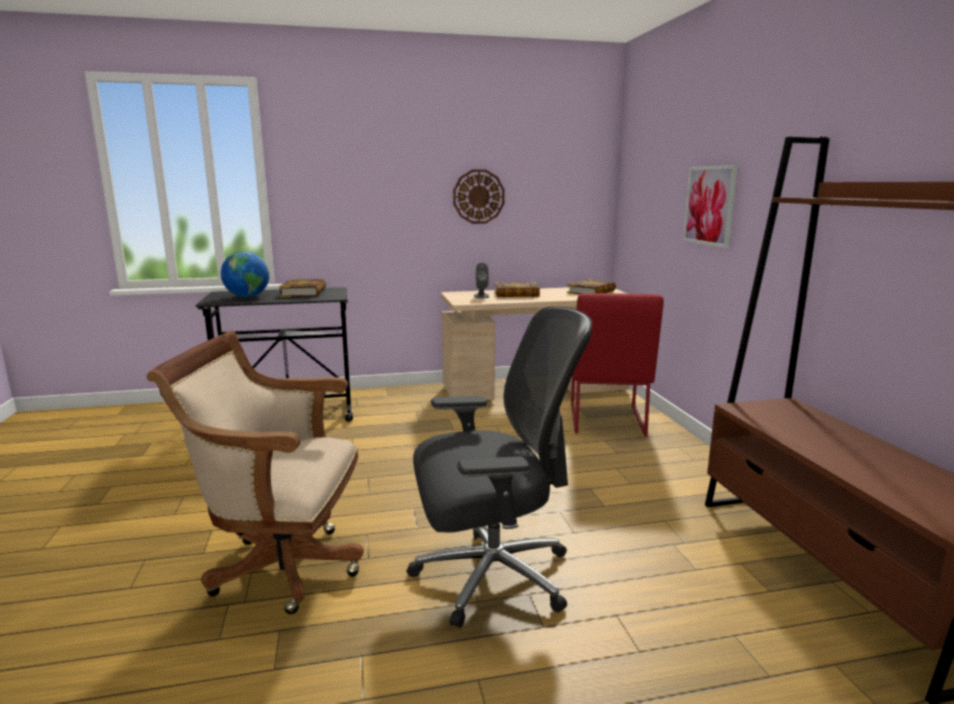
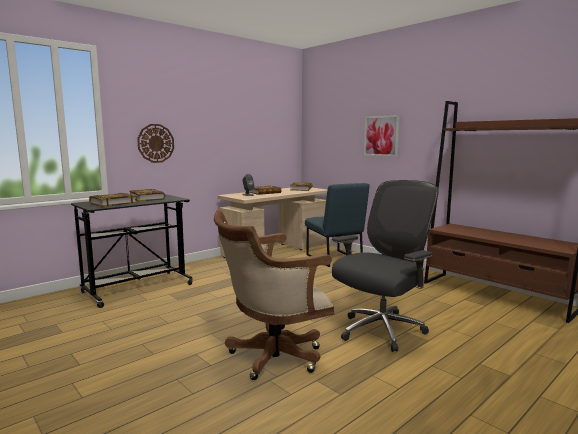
camera: 30 degrees left, 5 degrees down
globe [221,251,269,297] -> book [89,193,137,207]
wall clock [453,170,505,224] -> wall clock moved to [137,124,174,163]
red chair [571,293,664,436] -> blue chair [305,183,369,267]

